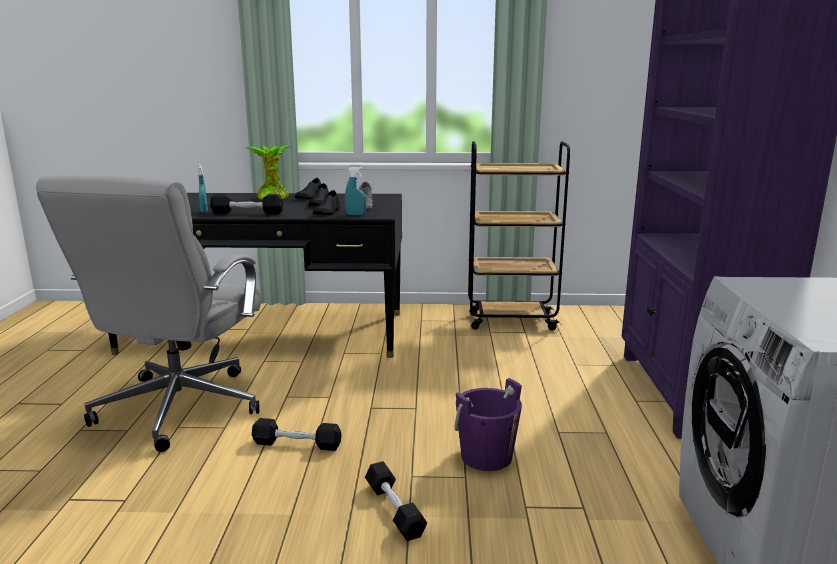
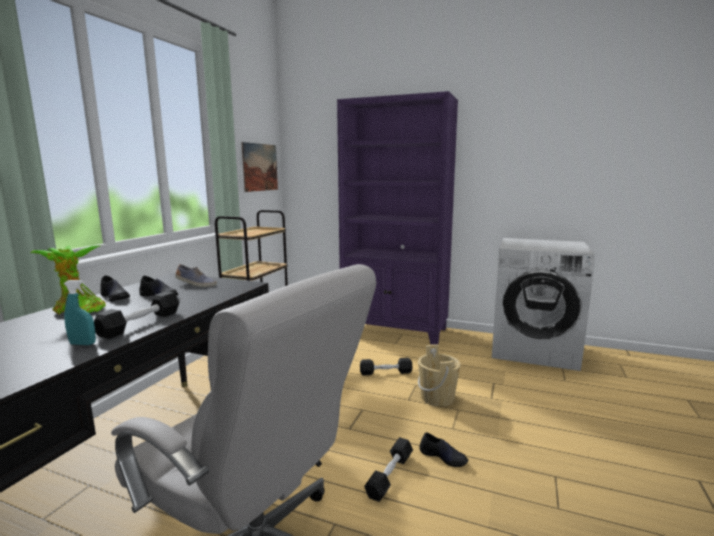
camera: 70 degrees left, 5 degrees down
black shoe [313,190,340,215] -> black shoe moved to [419,433,468,467]
turquoise spray bottle [345,167,366,215] -> none
black dumbbell [365,461,427,541] -> black dumbbell moved to [360,358,413,375]
purple bucket [455,378,522,471] -> beige bucket [418,344,460,406]
none -> picture [241,142,278,192]

